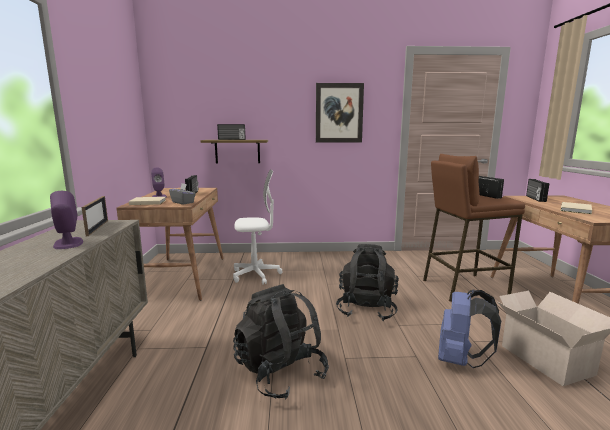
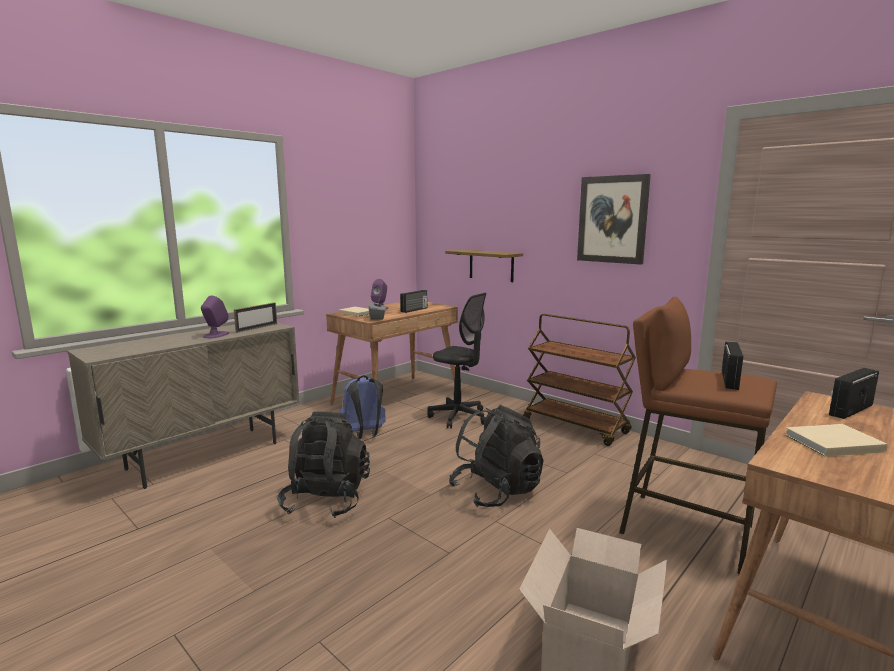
camera: 45 degrees right, 0 degrees up
radio [217,124,246,140] -> none
white office chair [233,170,283,285] -> black office chair [427,293,486,429]
blue backpack [438,290,501,368] -> blue backpack moved to [339,375,386,439]
none -> brown cart [523,314,636,446]

